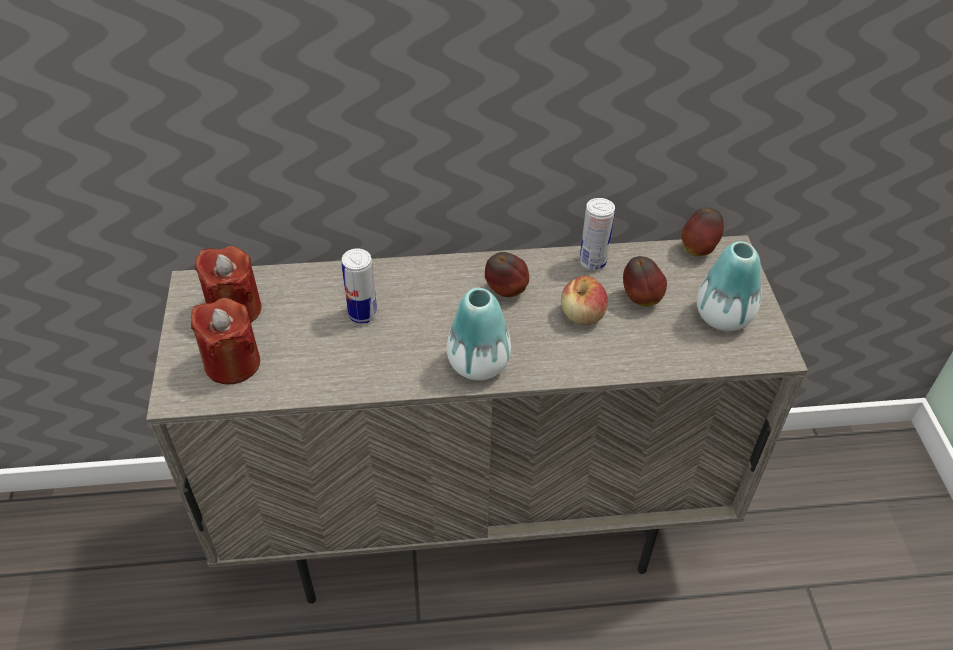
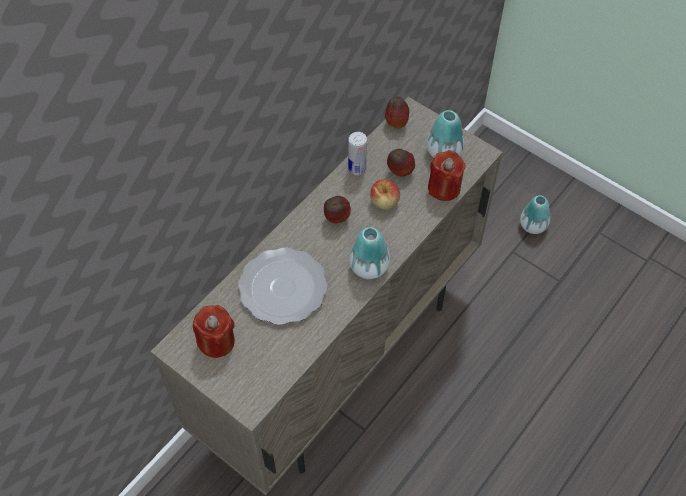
camera: 45 degrees left, 10 degrees up
red candle [191,298,260,384] -> red candle moved to [428,150,466,201]
can [341,248,377,324] -> plate [238,247,327,325]
none -> vase [520,195,550,234]

